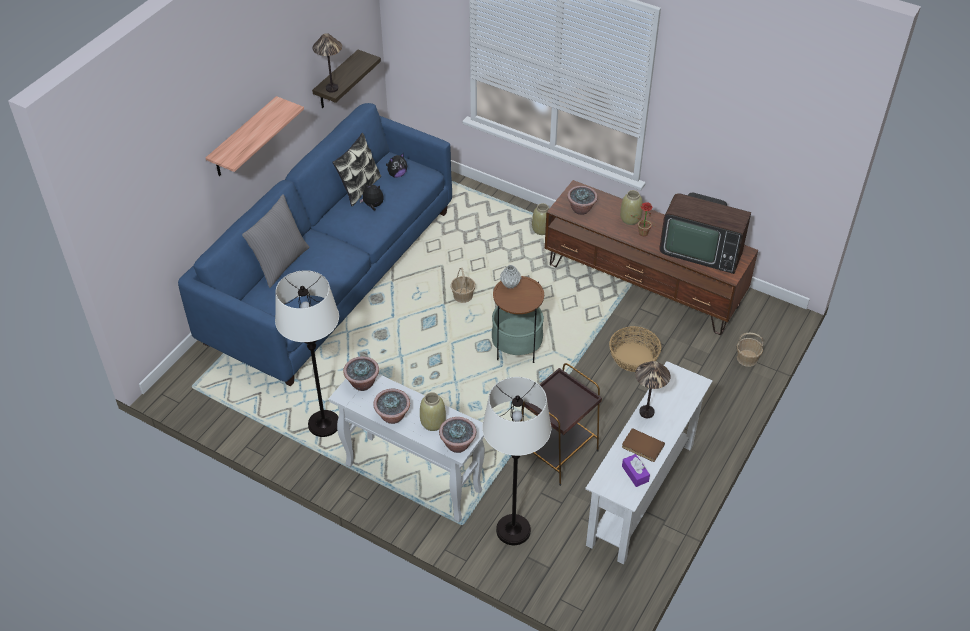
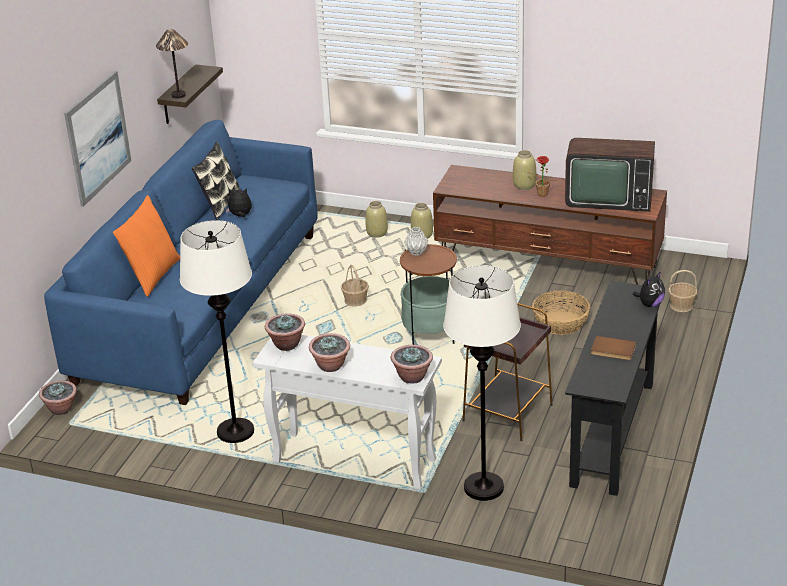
camera: 10 degrees left, 15 degrees down
shelf [206,96,304,176] -> picture [64,71,131,207]
grey pillow [242,194,310,288] -> orange pillow [113,195,180,297]
plush toy [386,153,407,178] -> plush toy moved to [633,273,665,307]
beige vase [420,392,446,431] -> beige vase moved to [365,201,388,238]
potted plant [567,186,598,215] -> potted plant moved to [39,380,77,415]
white console table [585,361,713,564] -> black console table [565,281,660,496]
purple tissue box [622,454,650,487] -> none
table lamp [635,361,670,418] -> none

